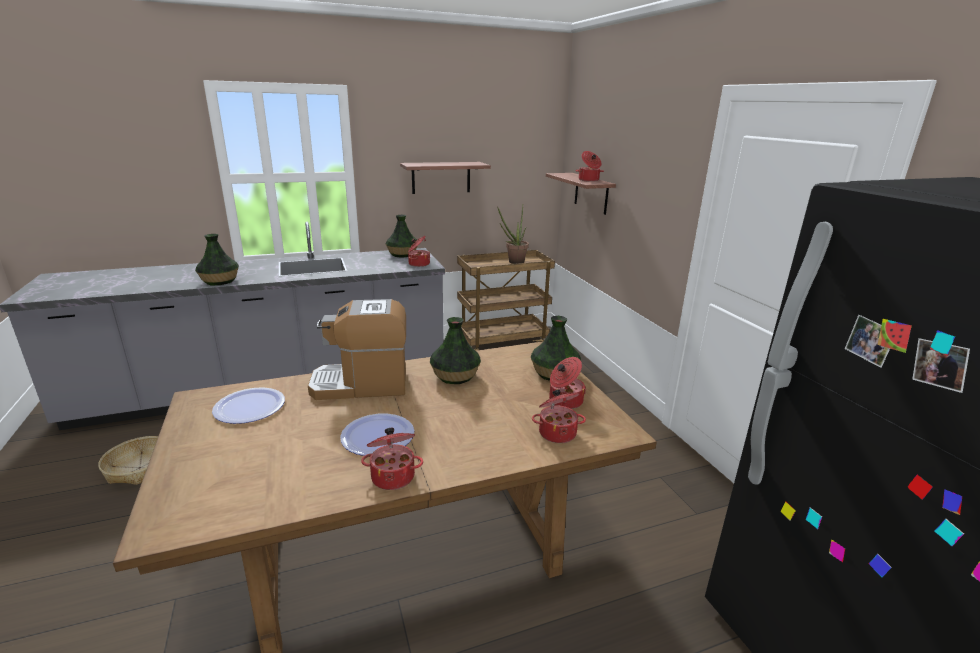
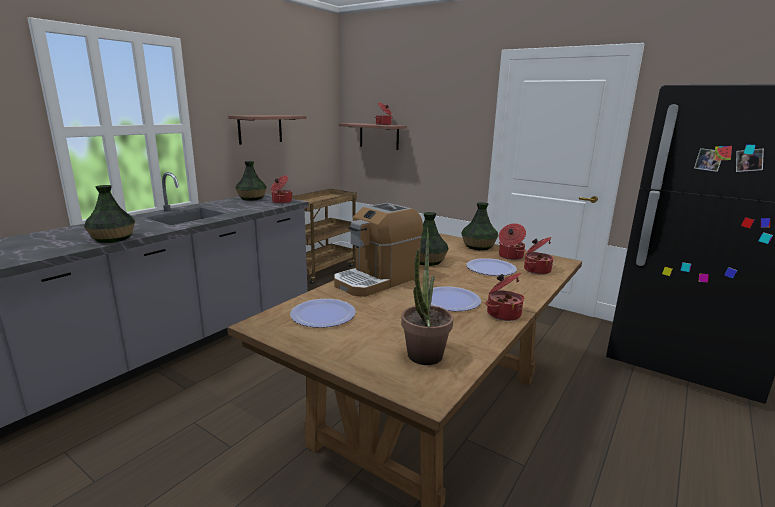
camera: 35 degrees left, 5 degrees down
basket [98,436,158,485] -> none
potted plant [498,207,529,264] -> potted plant moved to [401,227,453,365]
none -> plate [466,258,517,276]

